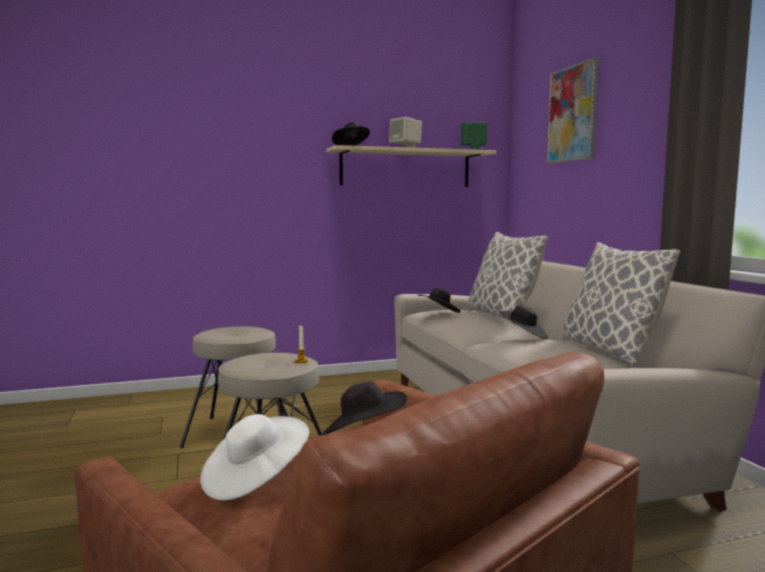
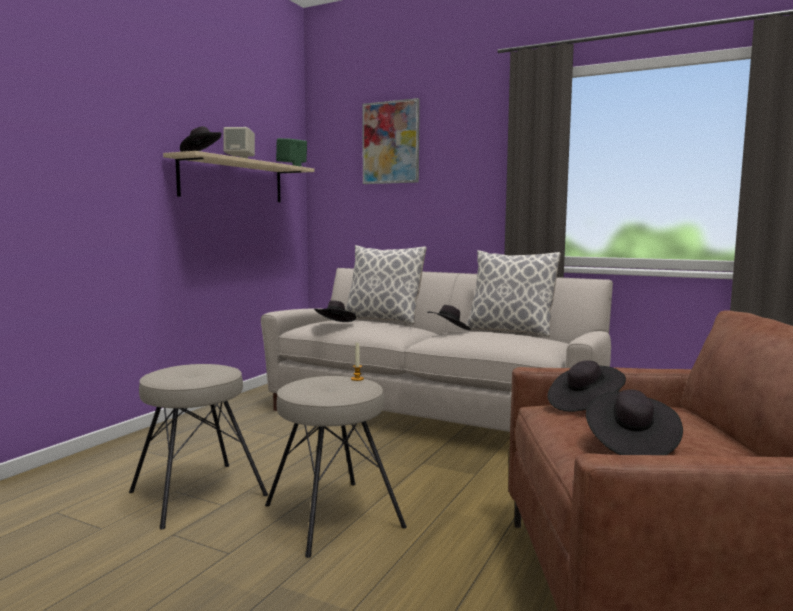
camera: 45 degrees left, 0 degrees up
white hat [200,414,309,500] -> black hat [586,390,683,455]

